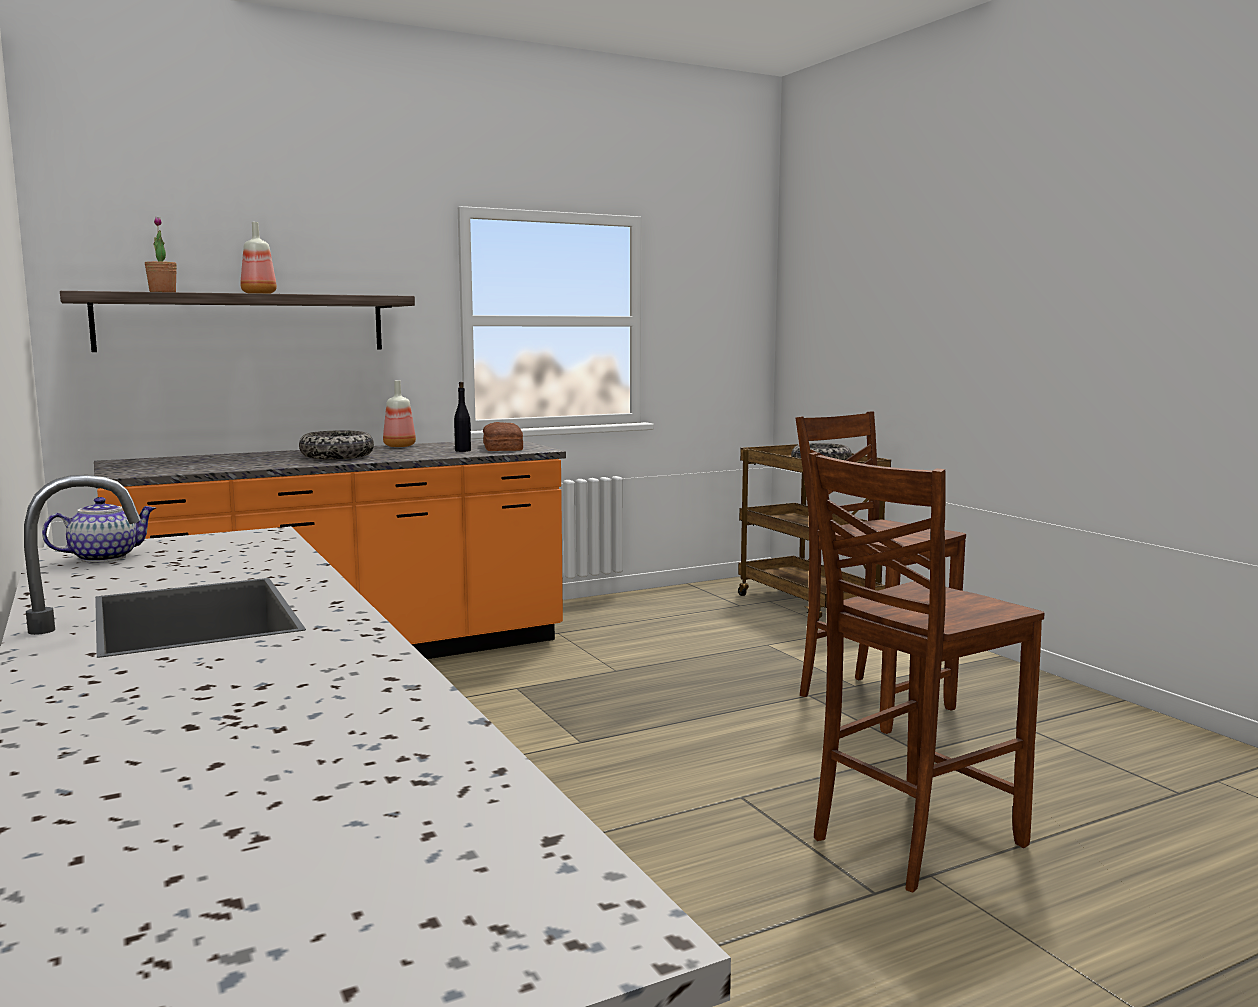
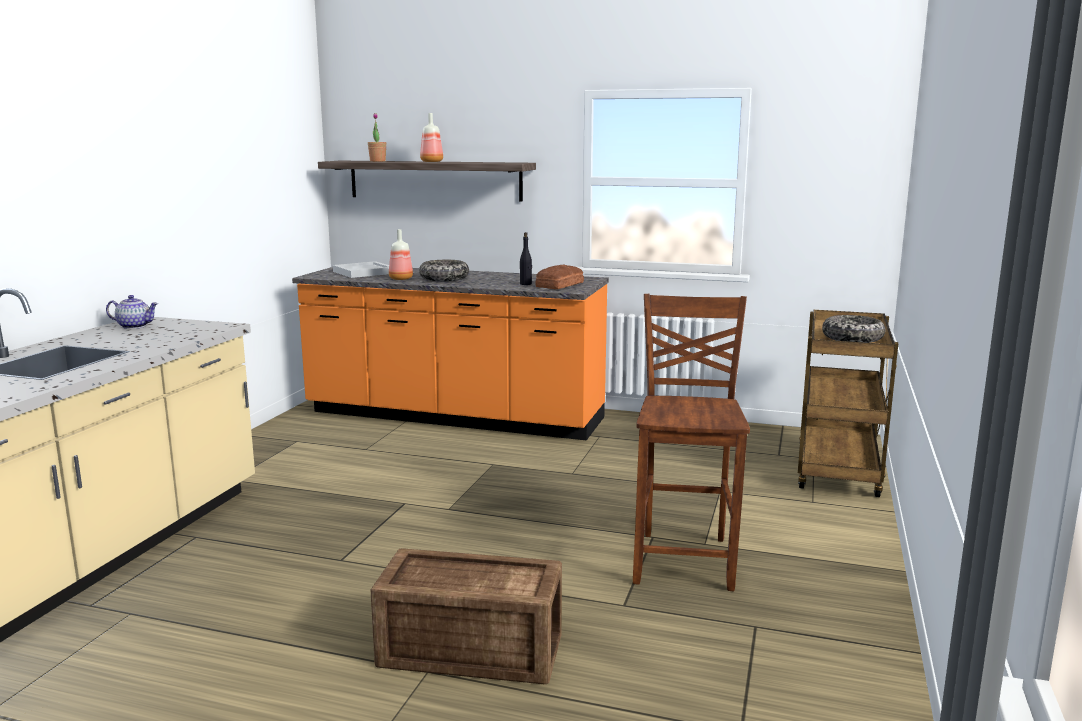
camera: 45 degrees right, 5 degrees up
bottle [383,381,416,447] -> bottle moved to [389,229,413,280]
brown chair [809,452,1044,892] -> crate [371,548,562,684]
none -> white tray [333,261,389,278]

